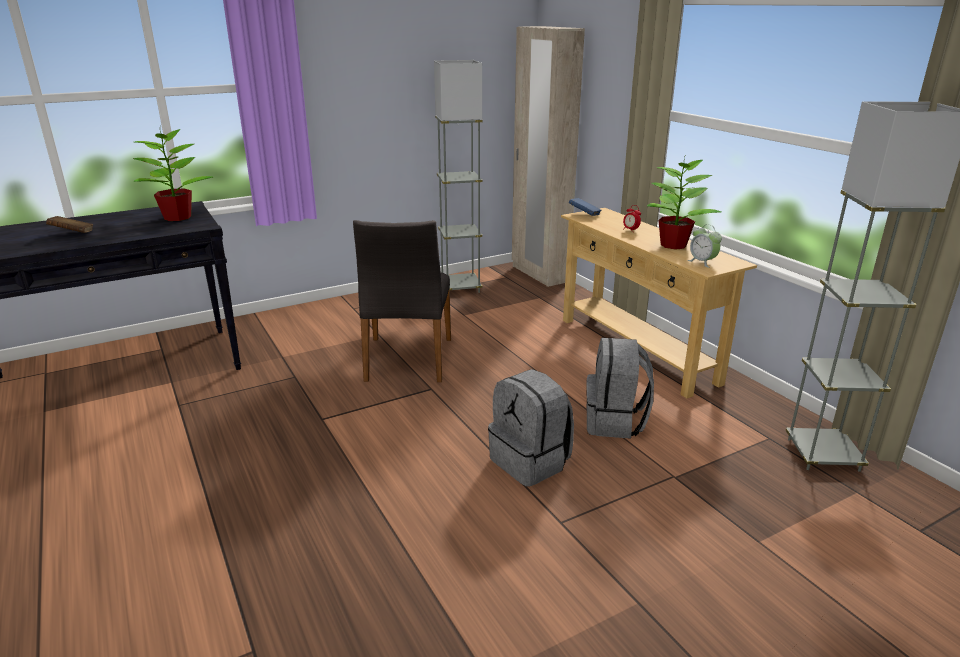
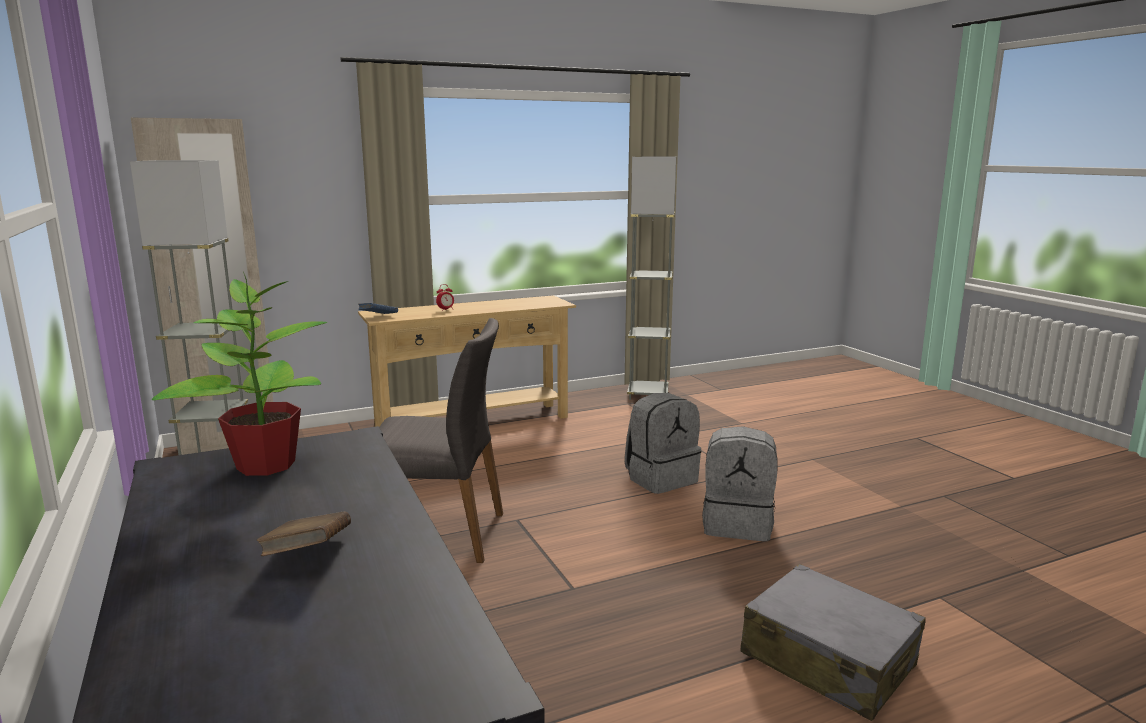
camera: 85 degrees left, 10 degrees down
grey backpack [586,338,654,439] -> grey backpack moved to [702,426,778,541]
potted plant [647,154,721,250] -> none
alarm clock [688,224,722,268] -> none
none -> grey suitcase [740,564,926,721]

